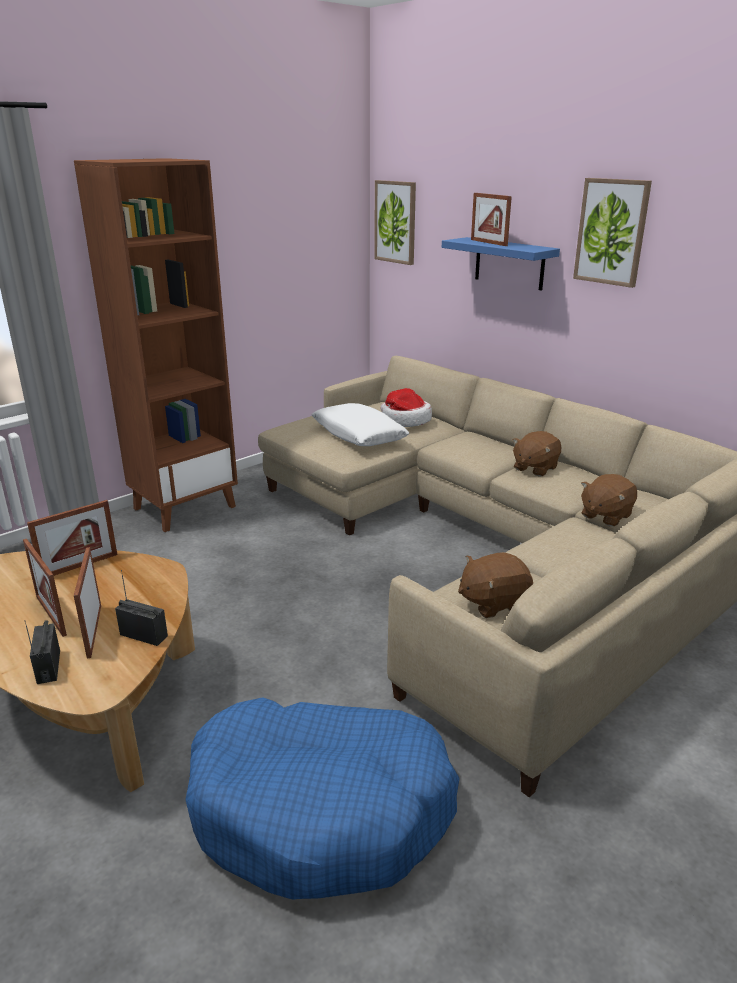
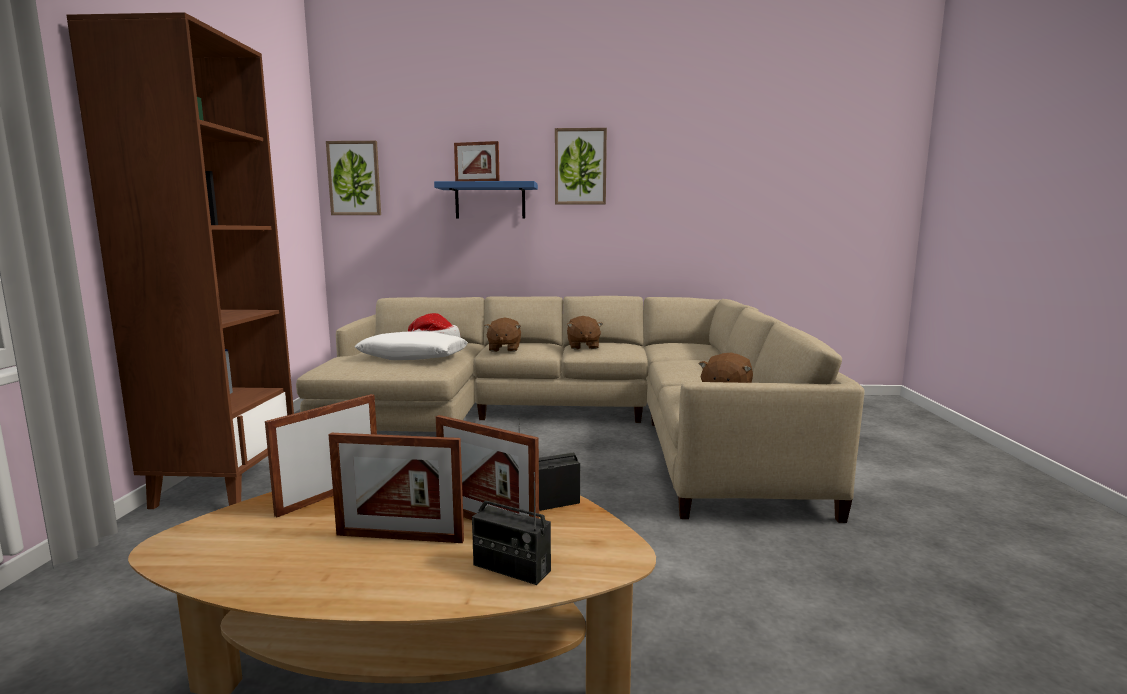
camera: 45 degrees left, 15 degrees down
picture frame [27,500,117,576] -> picture frame turned 150 degrees counterclockwise [265,394,377,517]
blue dog bed [185,697,460,899] -> none
brown plush toy [581,474,637,526] -> brown plush toy moved to [484,318,521,352]

